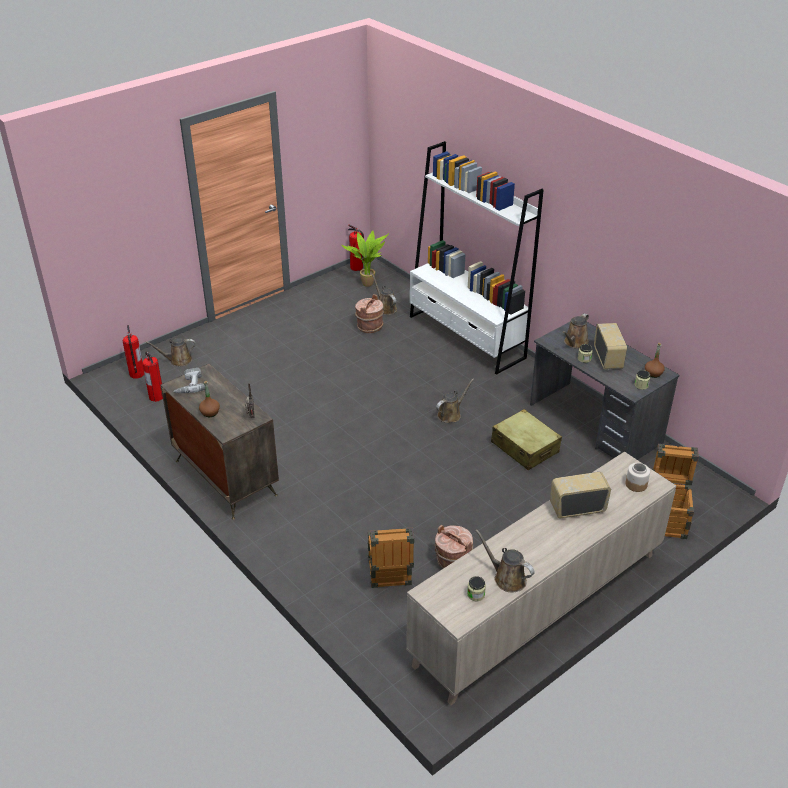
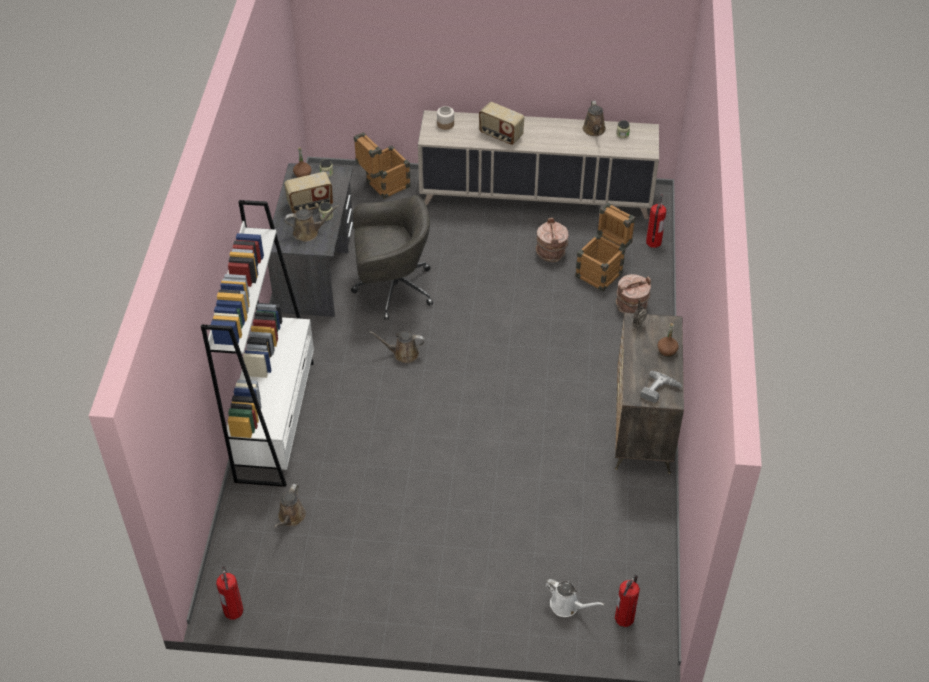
camera: 135 degrees left, 10 degrees up
fire extinguisher [142,351,163,402] -> fire extinguisher moved to [646,194,666,248]
brown watering can [146,338,195,366] -> white watering can [545,579,604,617]
potted plant [342,230,389,287] -> none
brown bucket [355,294,384,333] -> brown bucket moved to [616,274,651,313]
beige suitcase [491,409,562,470] -> grey office chair [351,195,433,320]
radio [594,323,627,369] -> radio turned 150 degrees counterclockwise [284,172,333,213]

